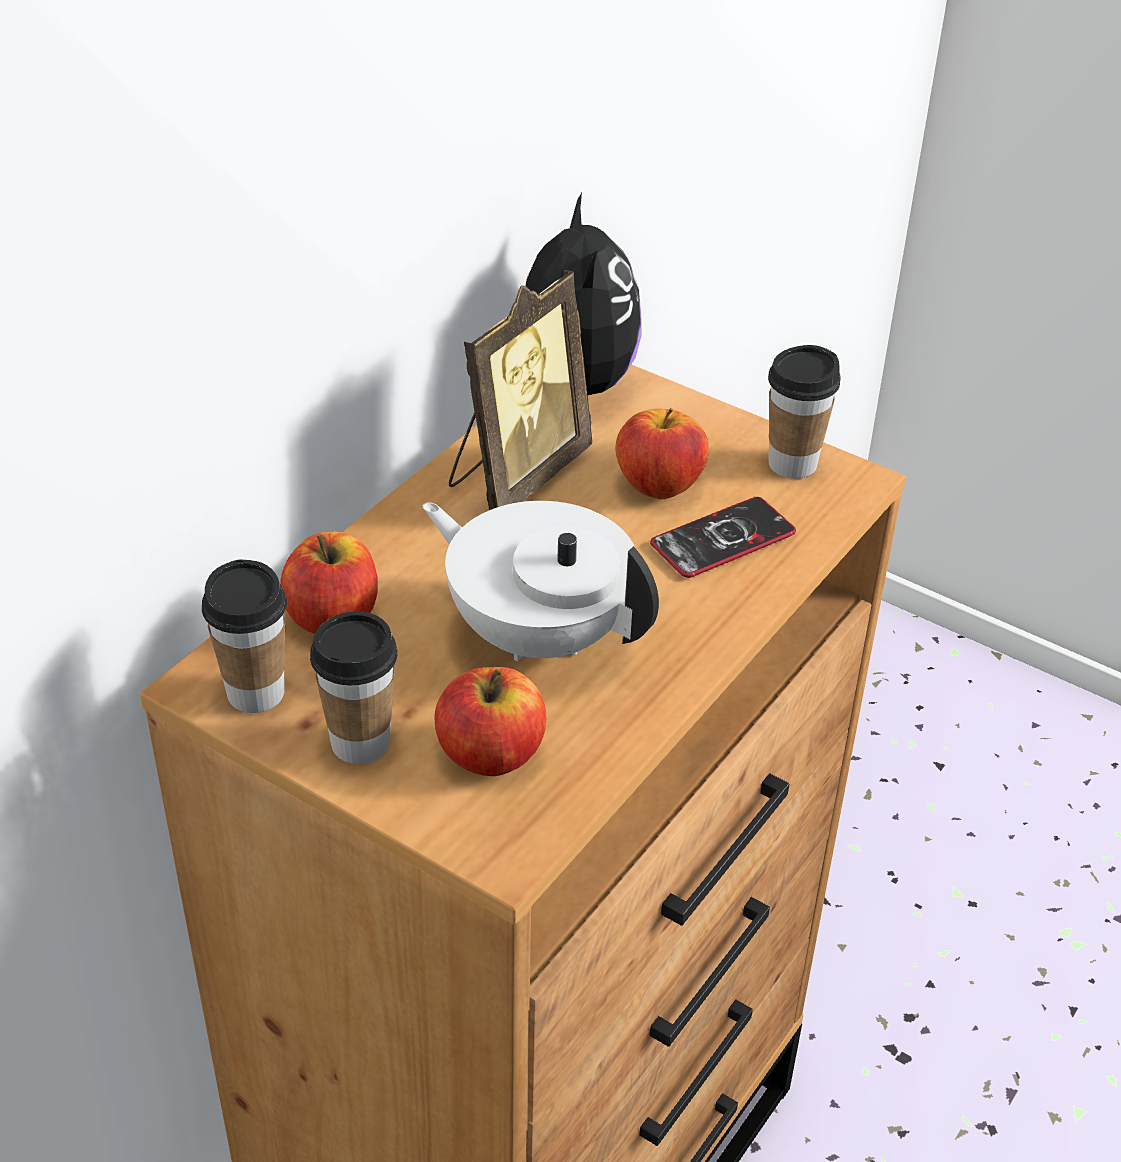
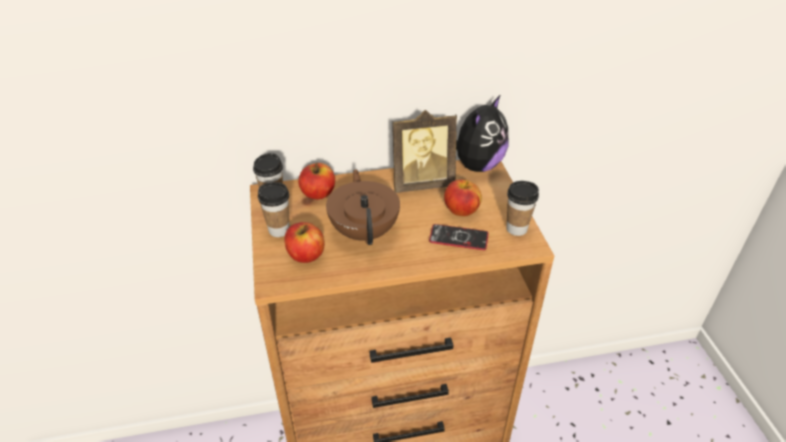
camera: 45 degrees right, 0 degrees up
white teapot [422,501,659,662] -> brown teapot [326,169,400,245]

